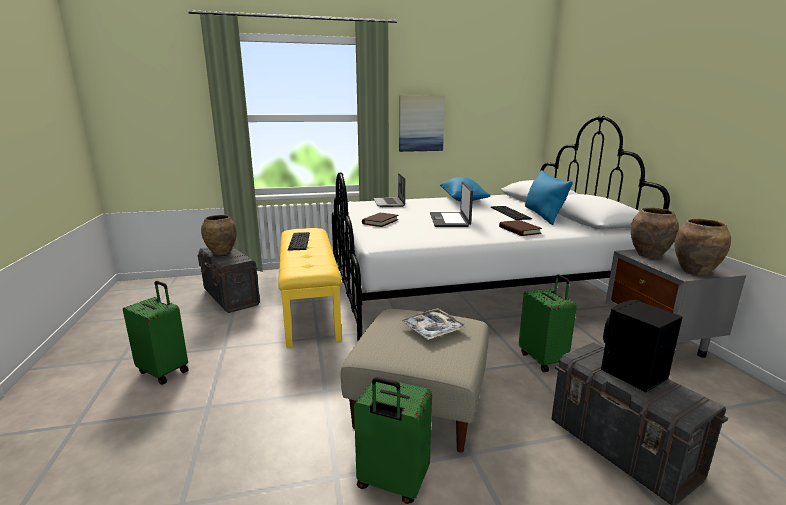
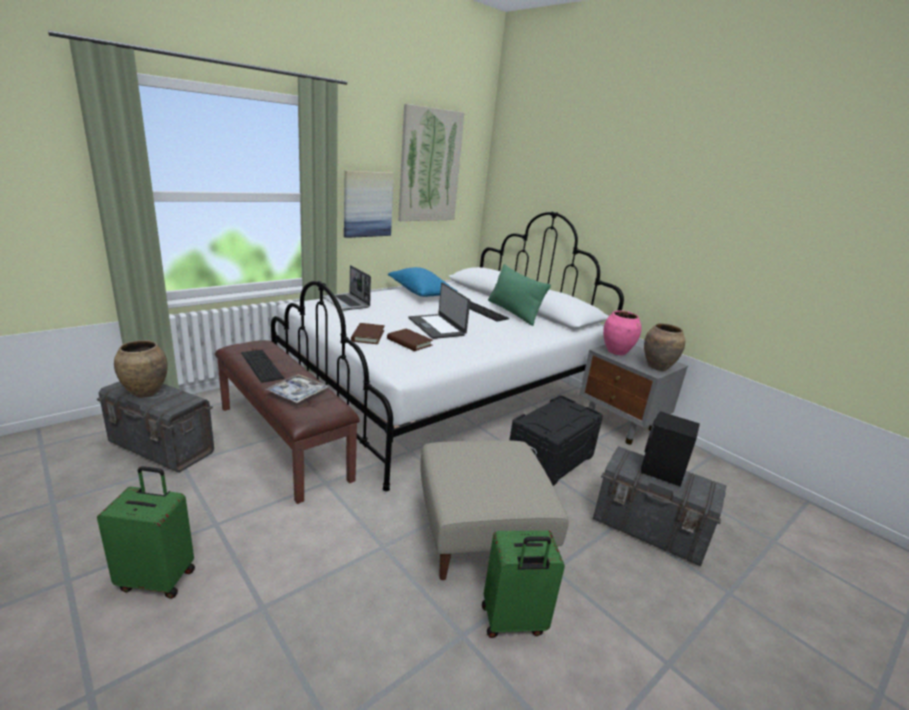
camera: 30 degrees left, 5 degrees up
yellow bench [278,228,342,347] -> brown bench [215,340,360,504]
tray [399,308,467,340] -> tray moved to [265,374,328,403]
brown book [499,220,542,236] -> brown book moved to [387,328,433,351]
green suitcase [519,274,577,372] -> black storage box [509,395,603,486]
blue pillow [525,170,573,225] -> green pillow [488,264,551,326]
brown vase [631,208,679,259] -> pink vase [603,310,641,355]
none -> picture [398,104,464,221]

